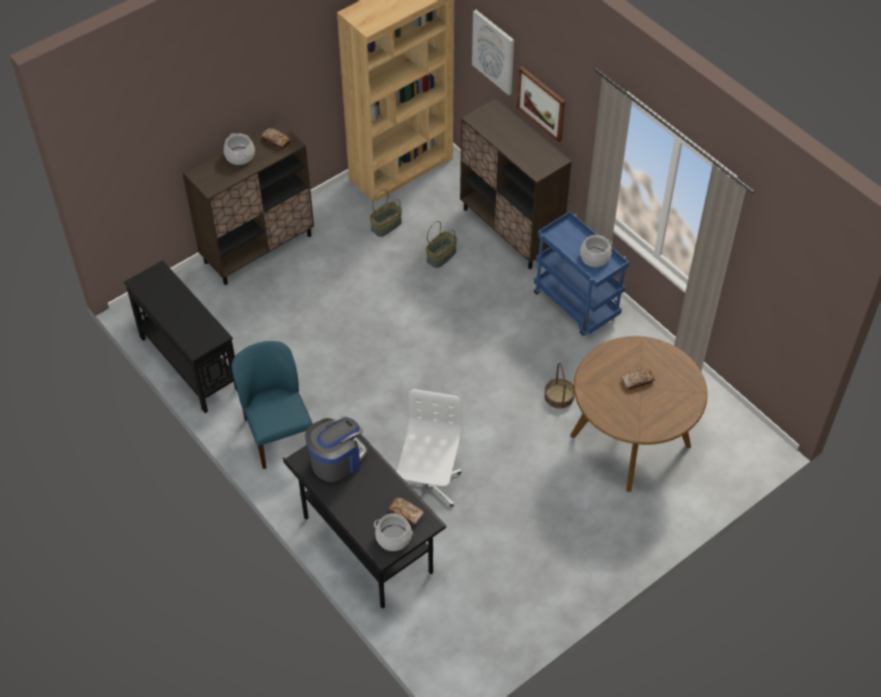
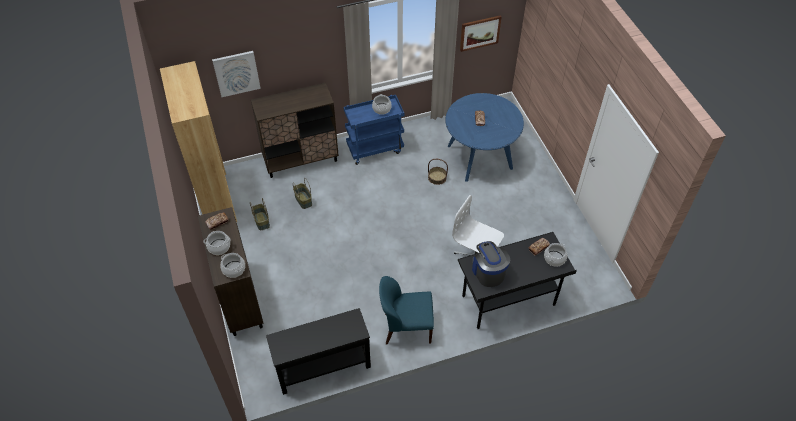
camera: 70 degrees left, 0 degrees up
picture [517,67,565,142] -> picture moved to [460,15,502,52]
brown dining table [571,336,707,492] -> blue dining table [445,93,524,182]
none -> cooking pot [220,253,245,278]

